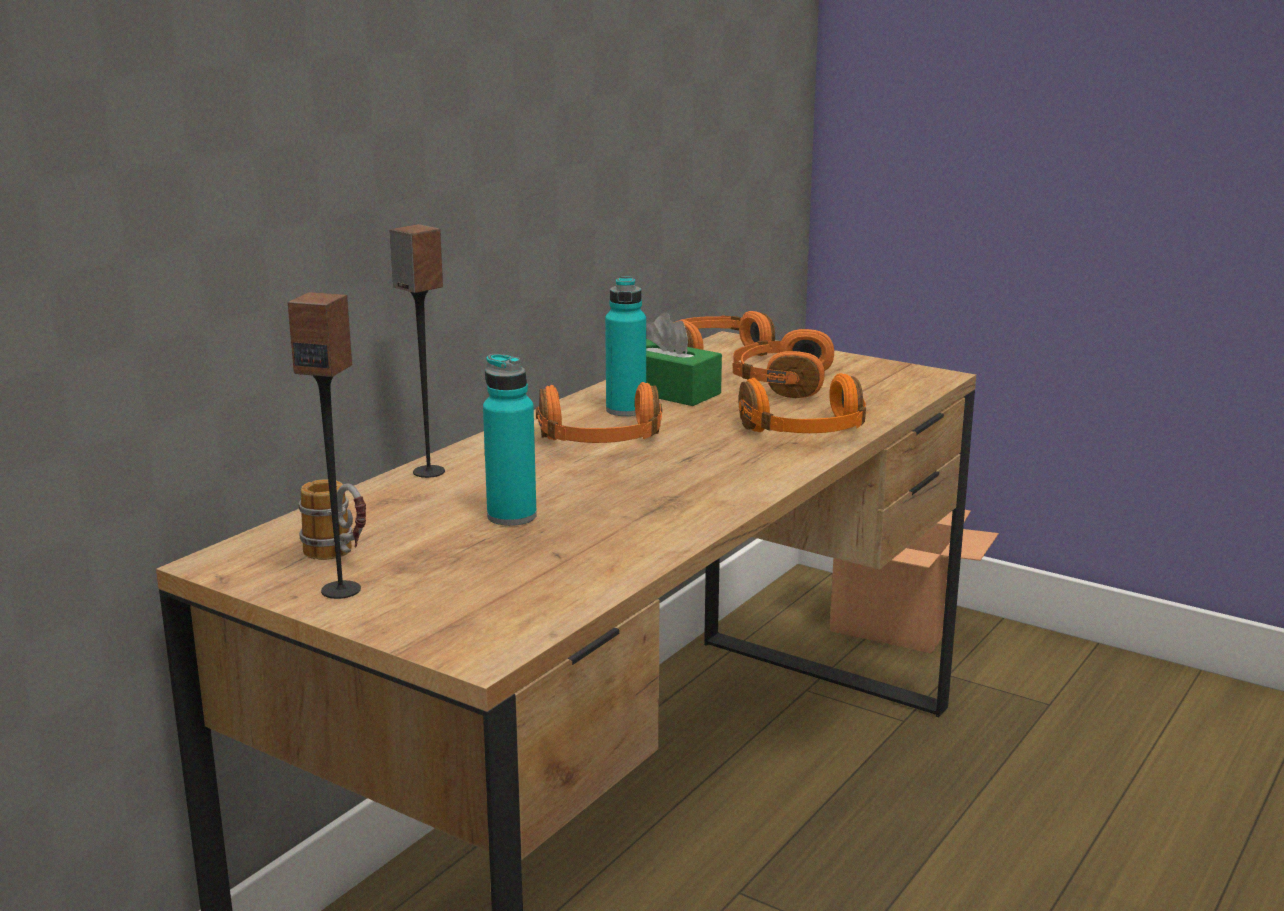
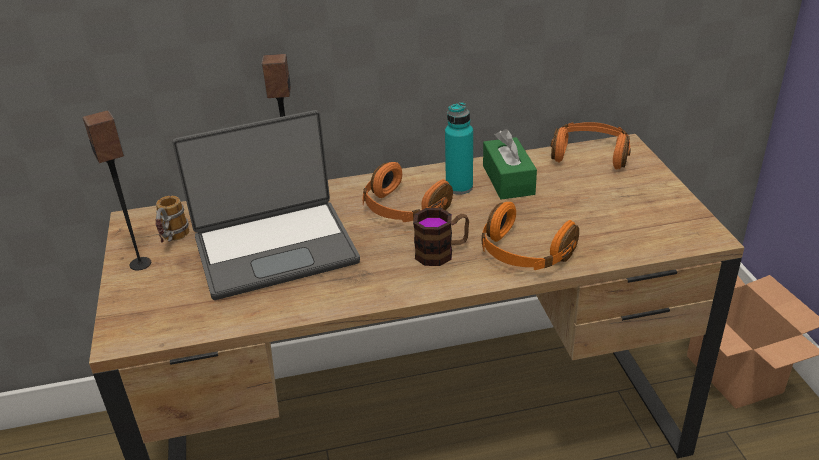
camera: 45 degrees right, 15 degrees up
turquoise bottle [483,354,537,526] -> laptop [172,110,360,300]
orange headphones [733,329,834,398] -> none
none -> mug [413,208,469,266]

